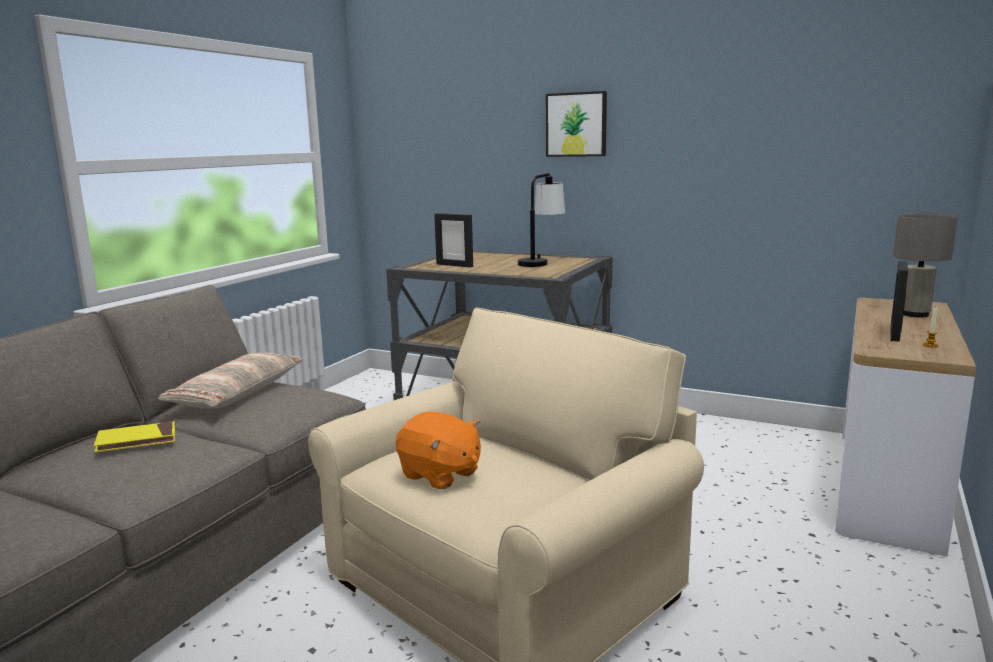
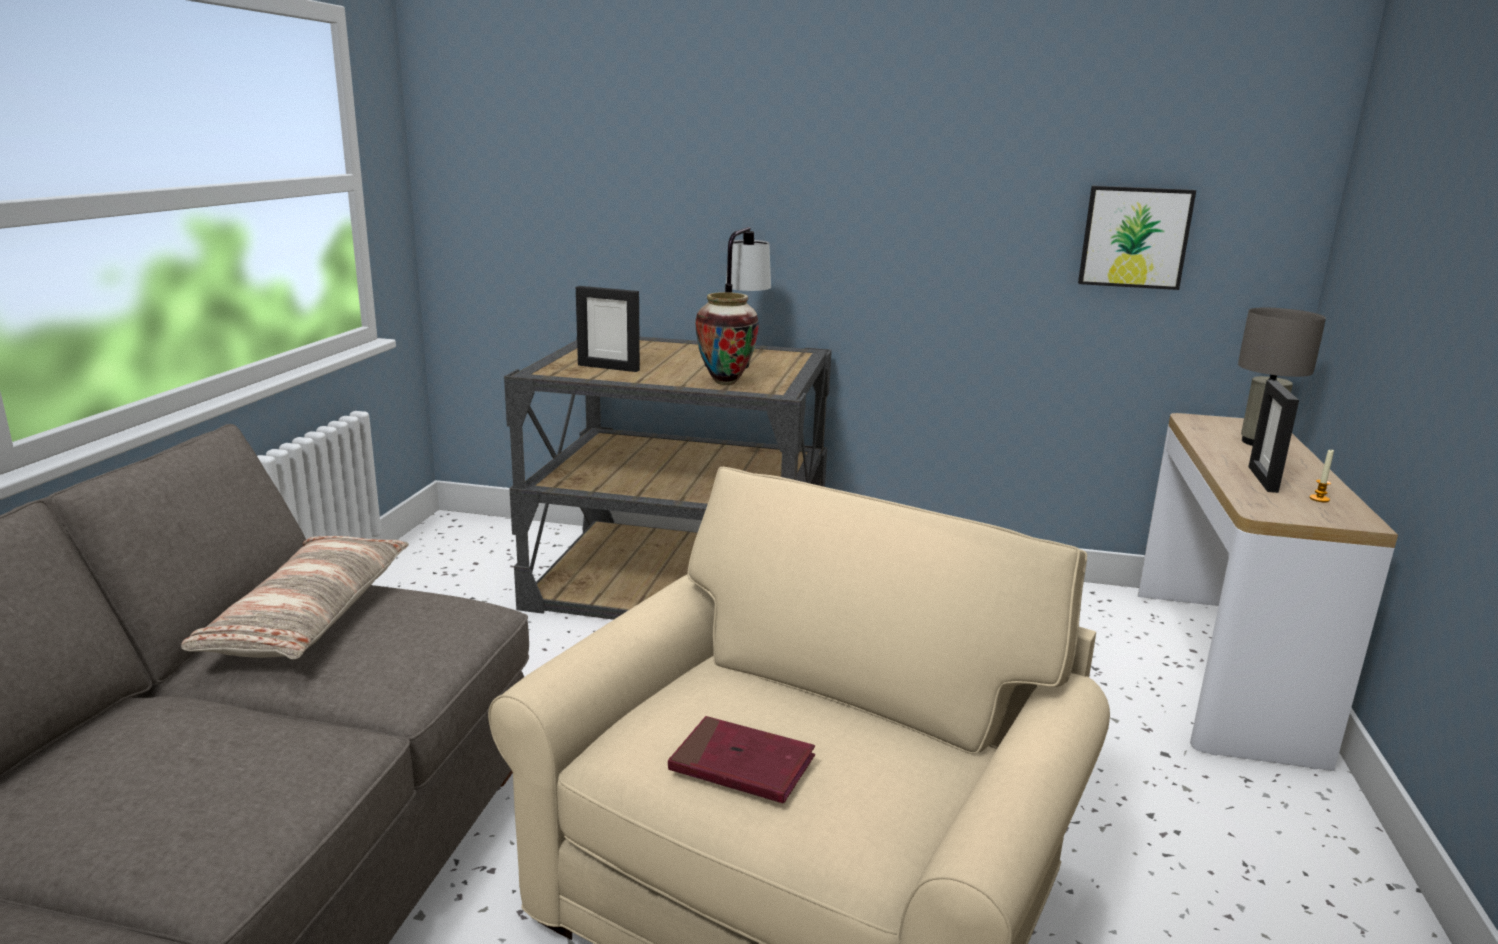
camera: 15 degrees left, 5 degrees up
yellow book [94,421,175,452] -> none
orange plush toy [395,411,481,489] -> red book [668,716,815,803]
picture [546,91,607,157] -> picture moved to [1078,186,1196,290]
none -> vase [695,292,759,385]

